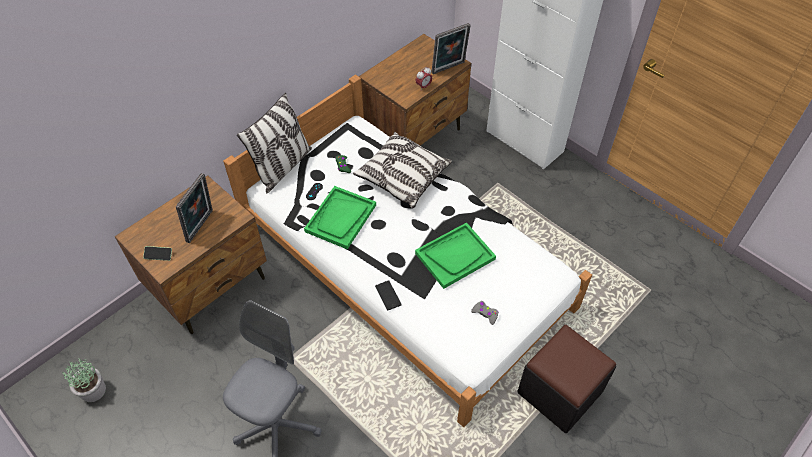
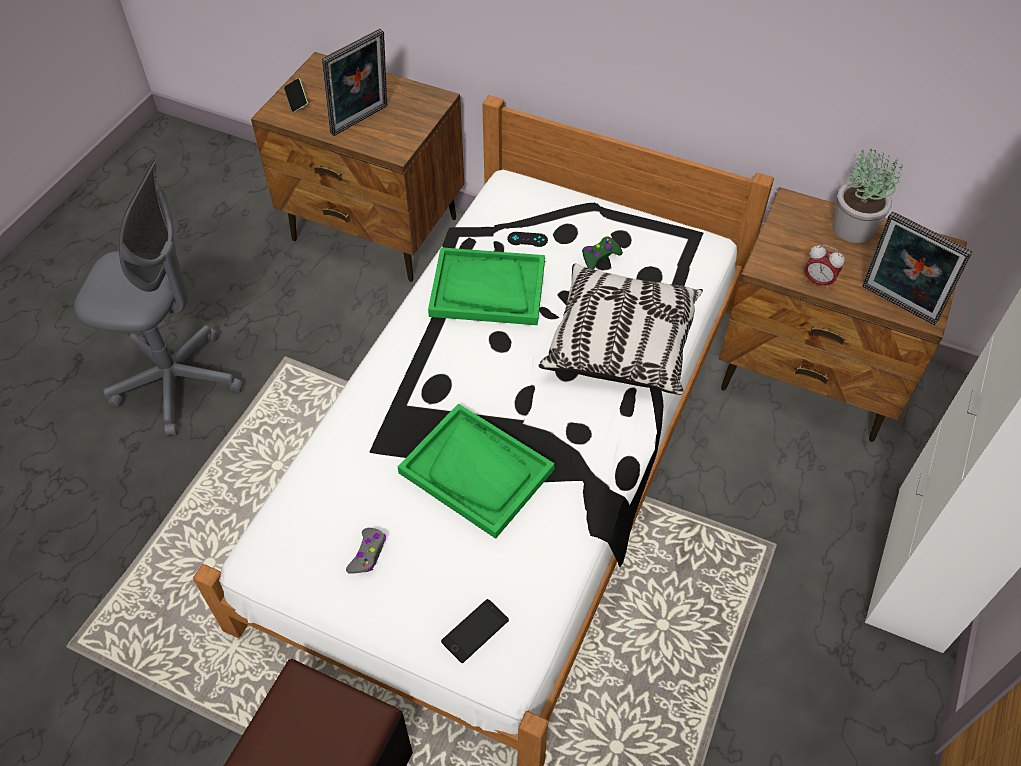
camera: 70 degrees right, 0 degrees up
potted plant [62,359,106,402] -> potted plant moved to [833,149,903,243]
picture frame [176,173,213,243] -> picture frame turned 45 degrees counterclockwise [322,29,387,136]
pillow [237,93,312,193] -> none
phone [375,280,402,310] -> phone moved to [441,599,509,663]

